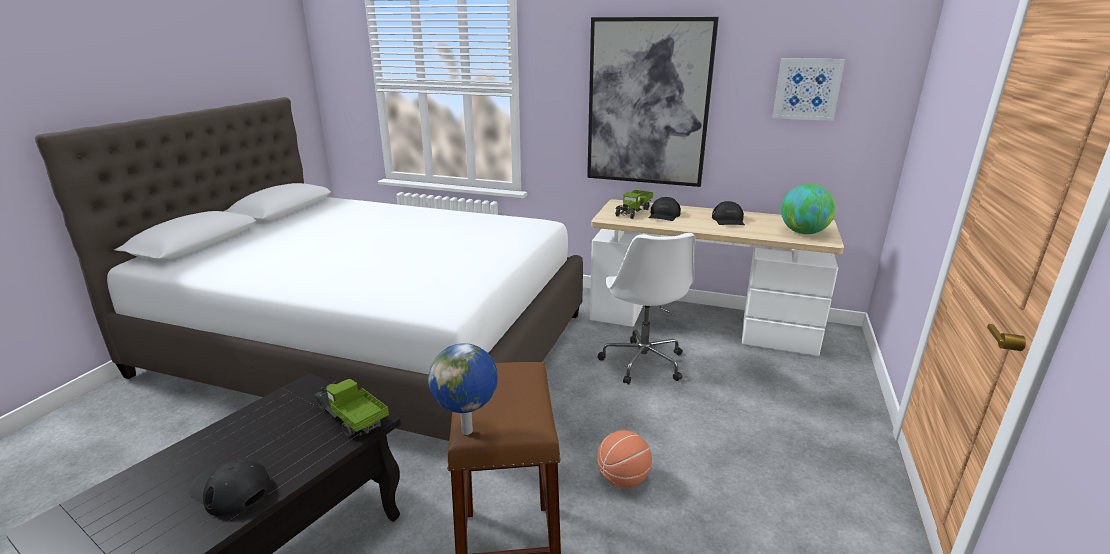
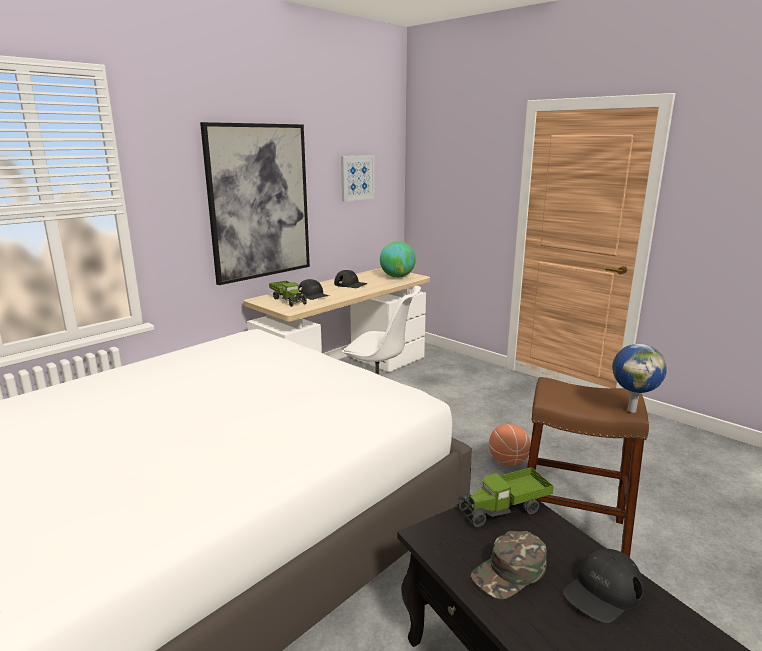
camera: 65 degrees left, 5 degrees down
none -> green cap [471,531,547,599]

